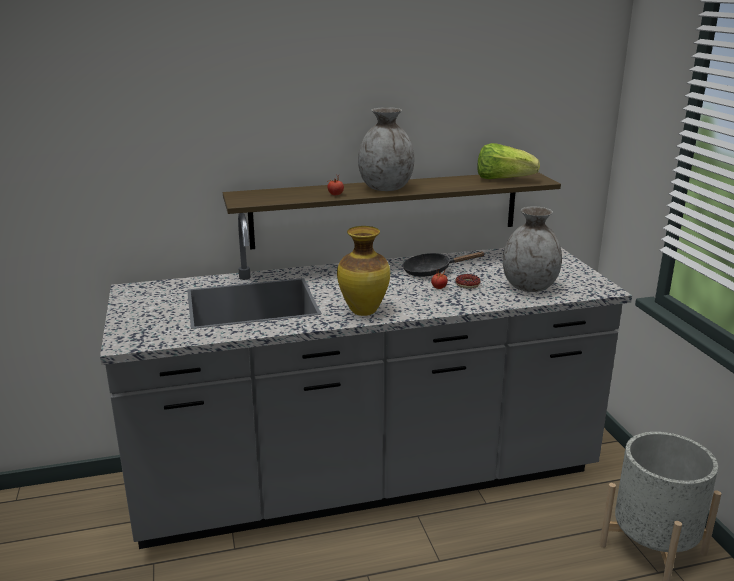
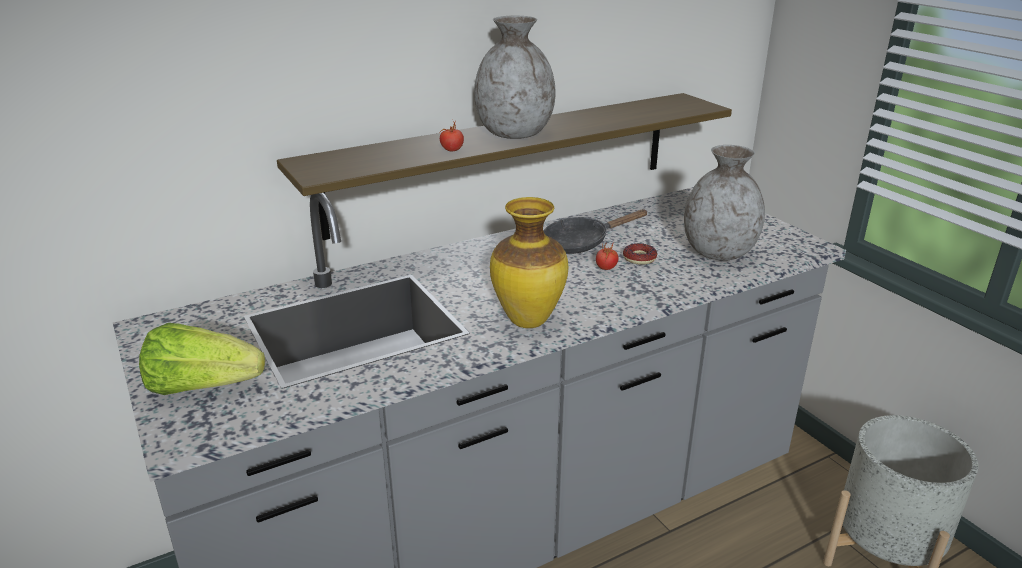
camera: 15 degrees left, 5 degrees up
lettuce [477,143,540,179] -> lettuce moved to [139,323,265,395]

